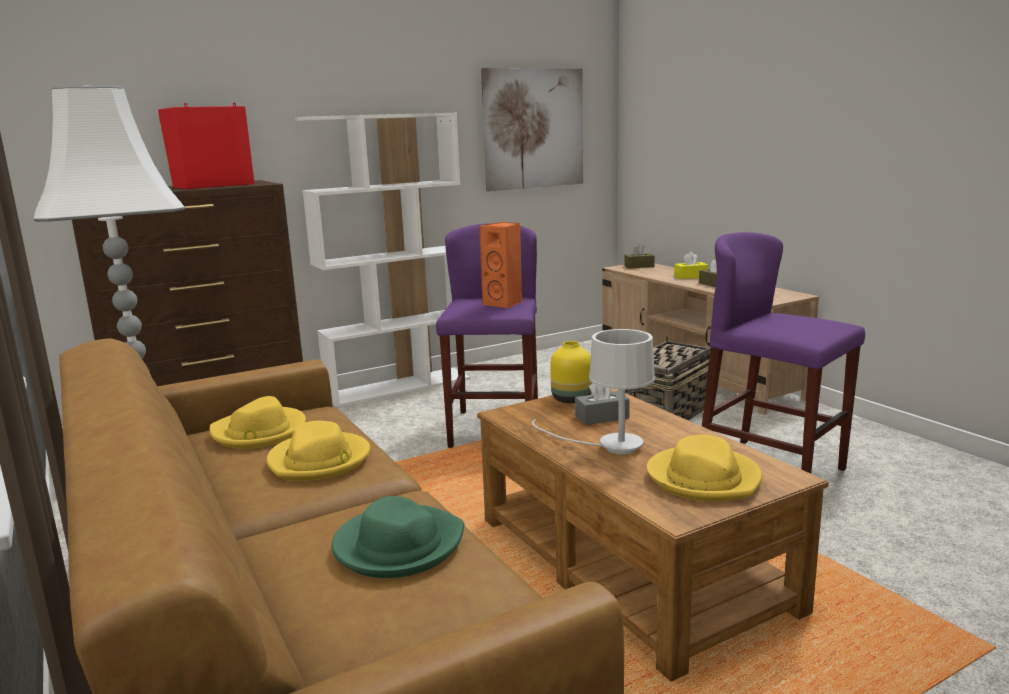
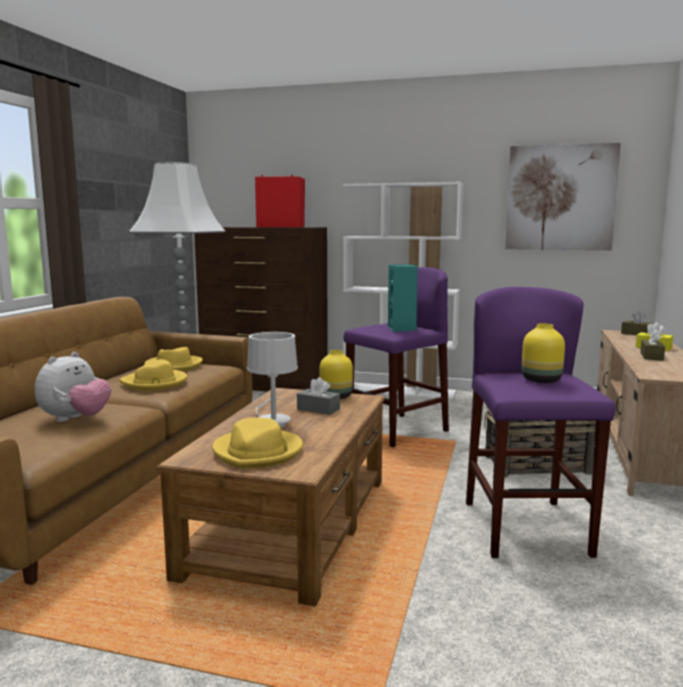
camera: 45 degrees right, 5 degrees down
green hat [332,496,464,578] -> plush toy [35,352,111,422]
orange speaker [479,222,523,308] -> turquoise speaker [388,264,418,332]
none -> yellow vase [522,324,565,383]

